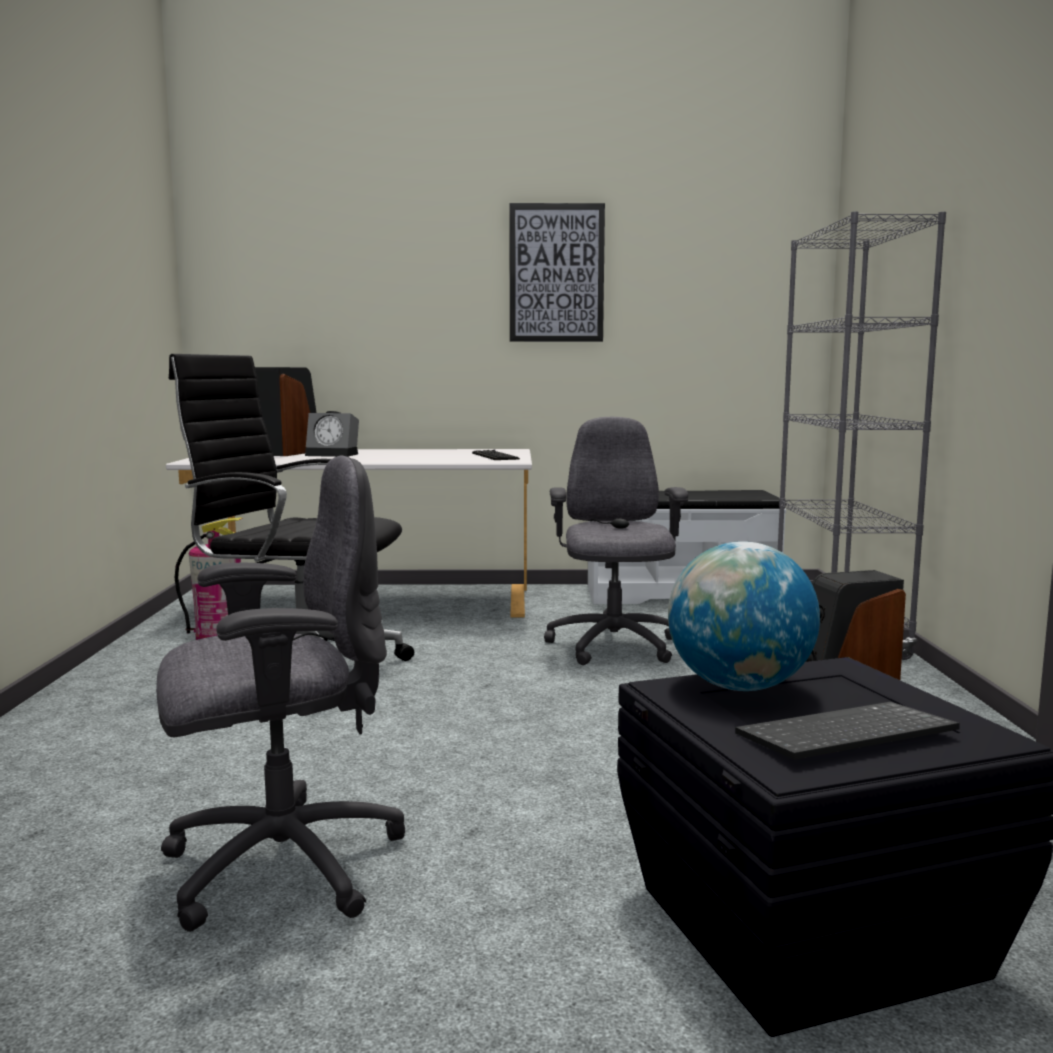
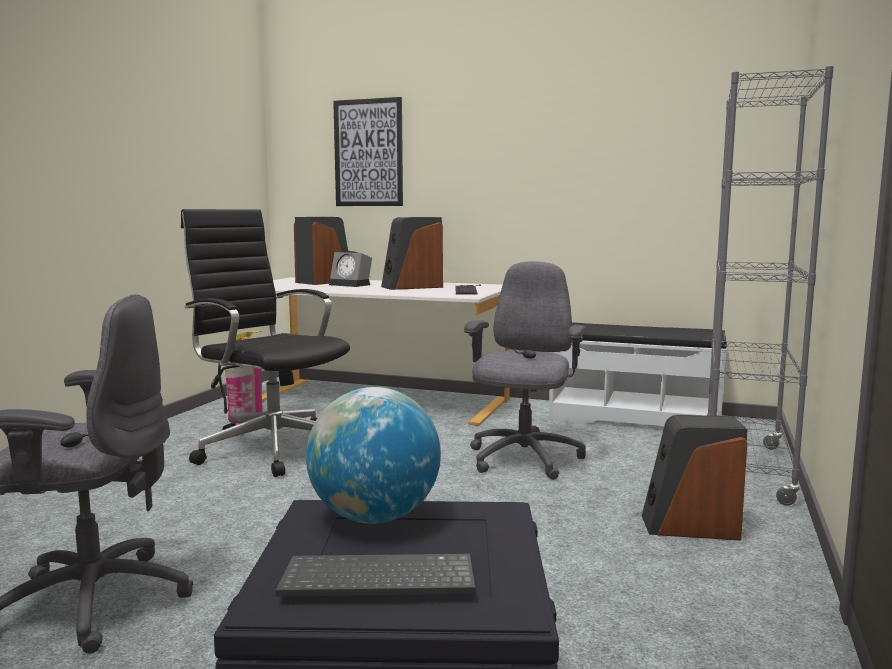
camera: 20 degrees right, 0 degrees up
picture [509,203,605,342] -> picture moved to [333,97,403,206]
none -> speaker [381,217,443,290]

